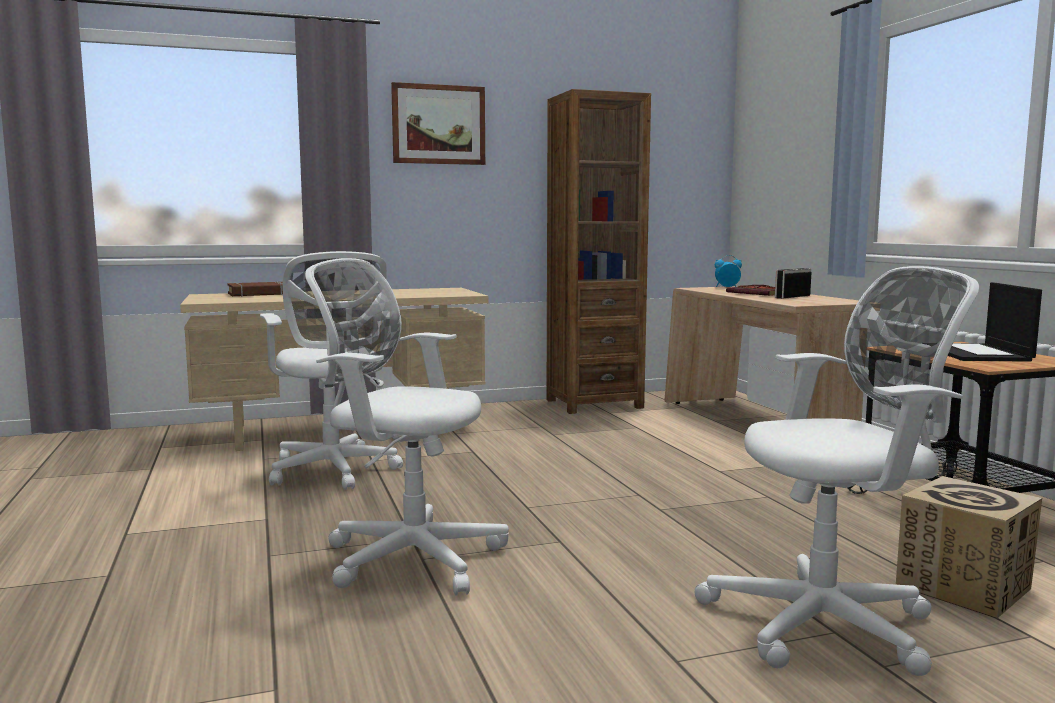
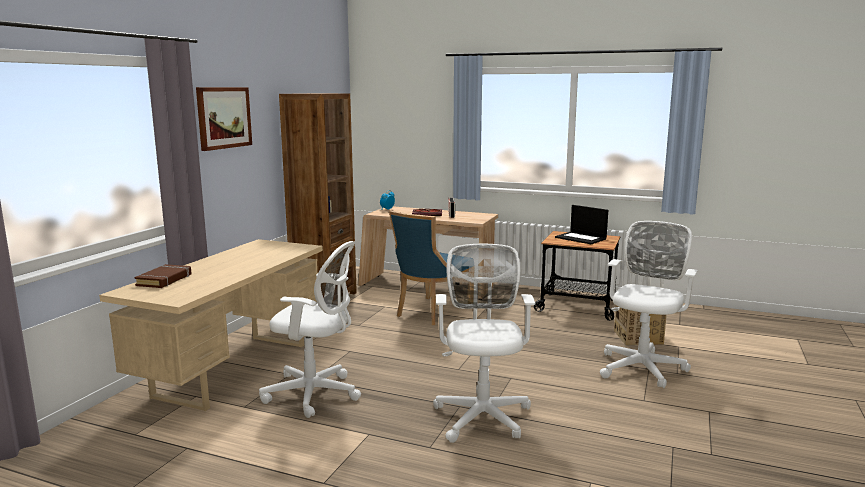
camera: 50 degrees left, 5 degrees up
white office chair [305,258,509,595] -> white office chair turned 120 degrees clockwise [433,244,535,443]
none -> blue chair [389,210,474,325]

